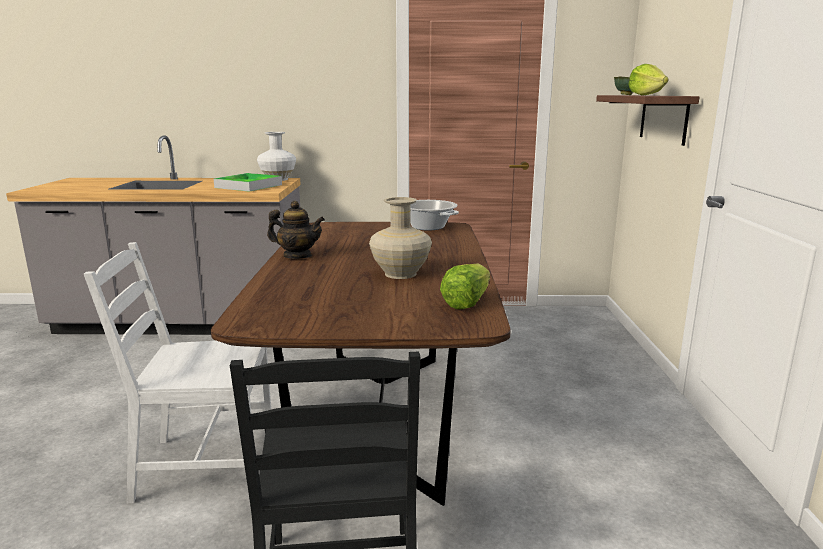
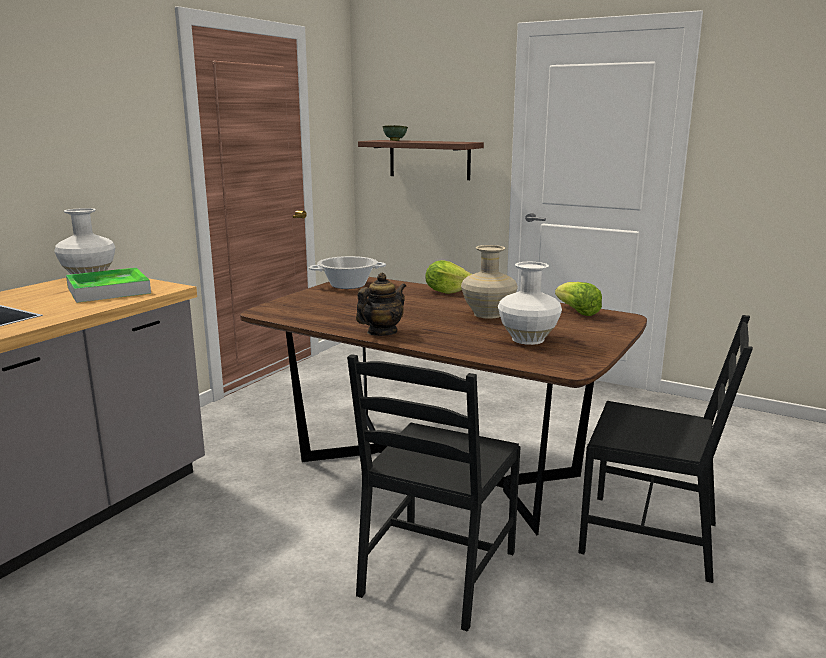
camera: 60 degrees left, 0 degrees up
white chair [84,242,271,503] -> black chair [347,354,521,632]
lettuce [628,64,669,95] -> lettuce moved to [426,260,472,294]
none -> white vase [498,262,562,345]

